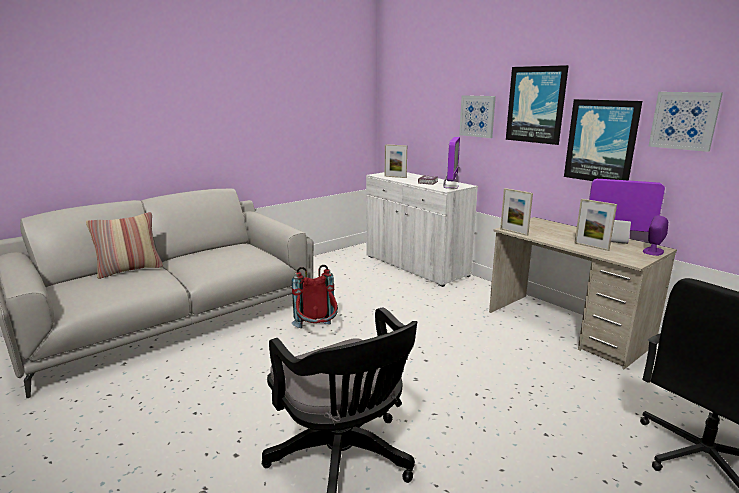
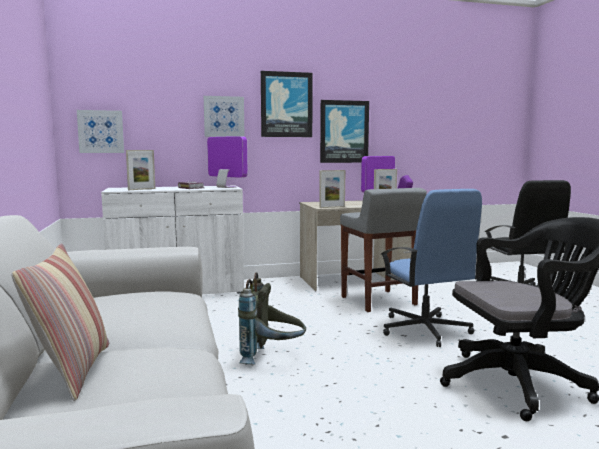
camera: 65 degrees left, 10 degrees down
red backpack [292,265,338,328] -> grey backpack [238,272,306,364]
picture [649,92,723,152] -> picture moved to [77,110,124,153]
none -> grey stool [340,188,427,312]
none -> blue office chair [381,189,482,347]

